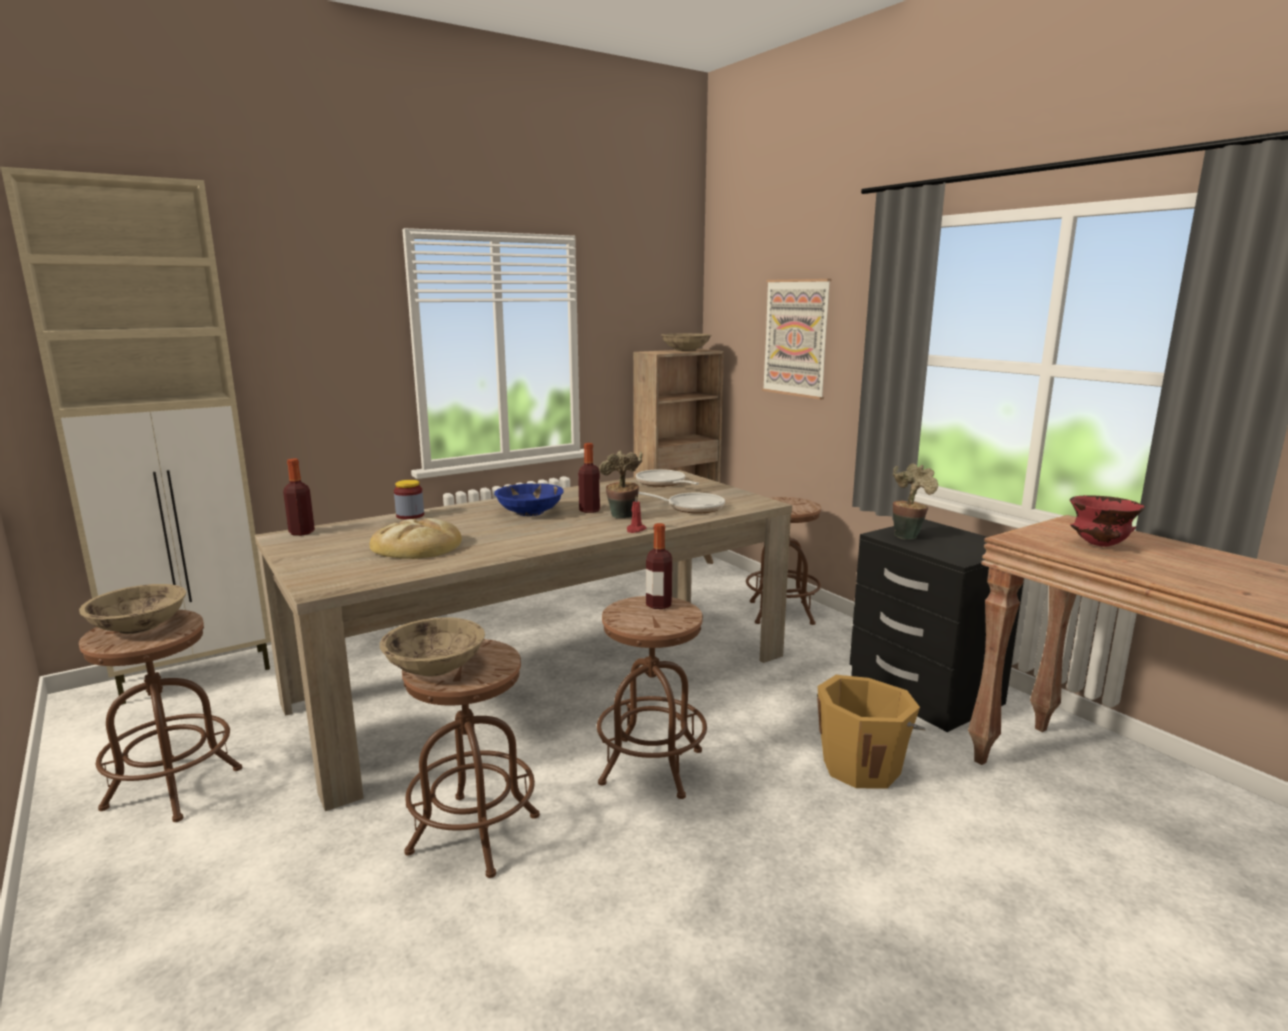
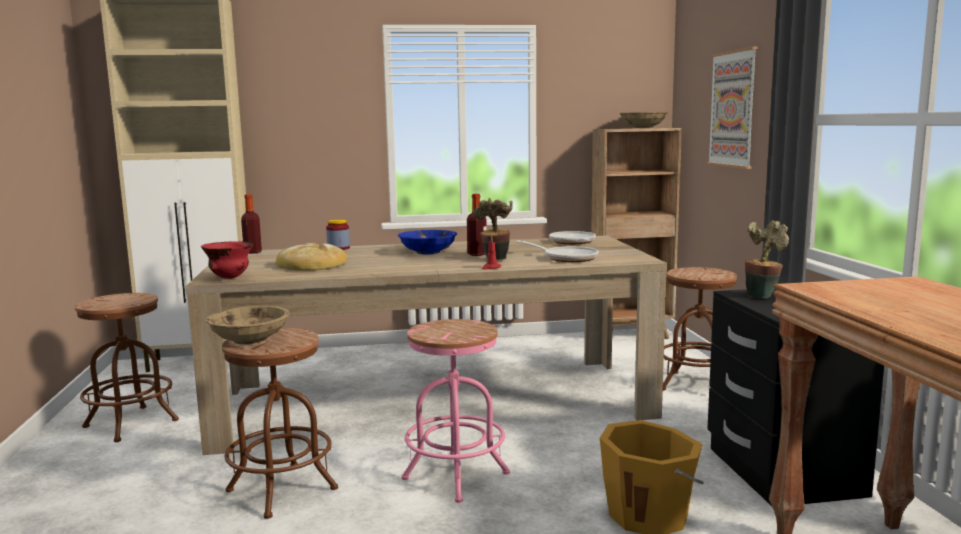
camera: 25 degrees right, 5 degrees down
beige bowl [79,584,186,634] -> none
brown stool [597,596,707,799] -> pink stool [401,319,510,503]
bottle [646,523,672,609] -> none
red bowl [1070,495,1145,547] -> red bowl moved to [201,241,254,279]

